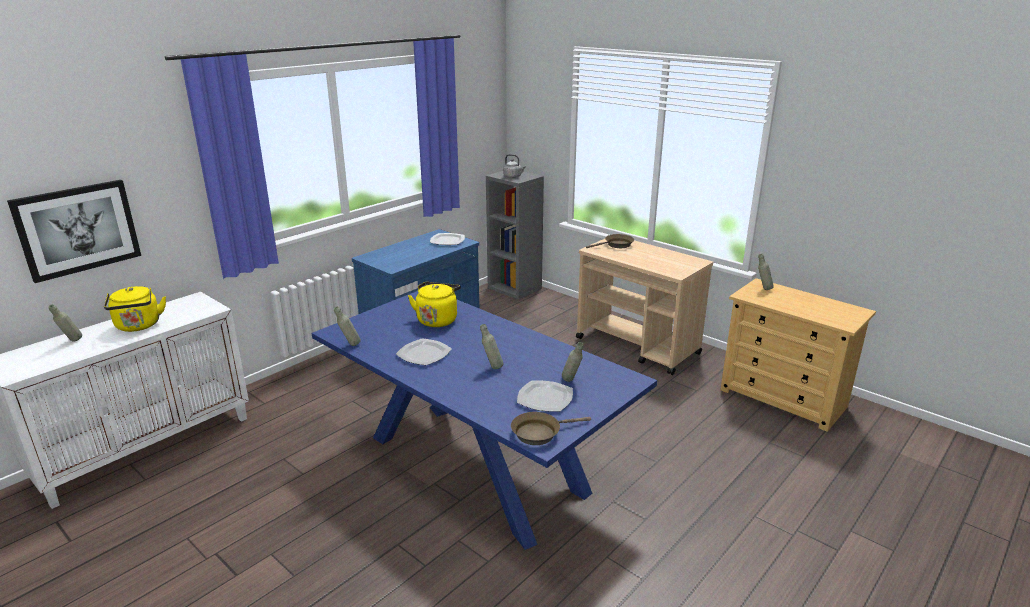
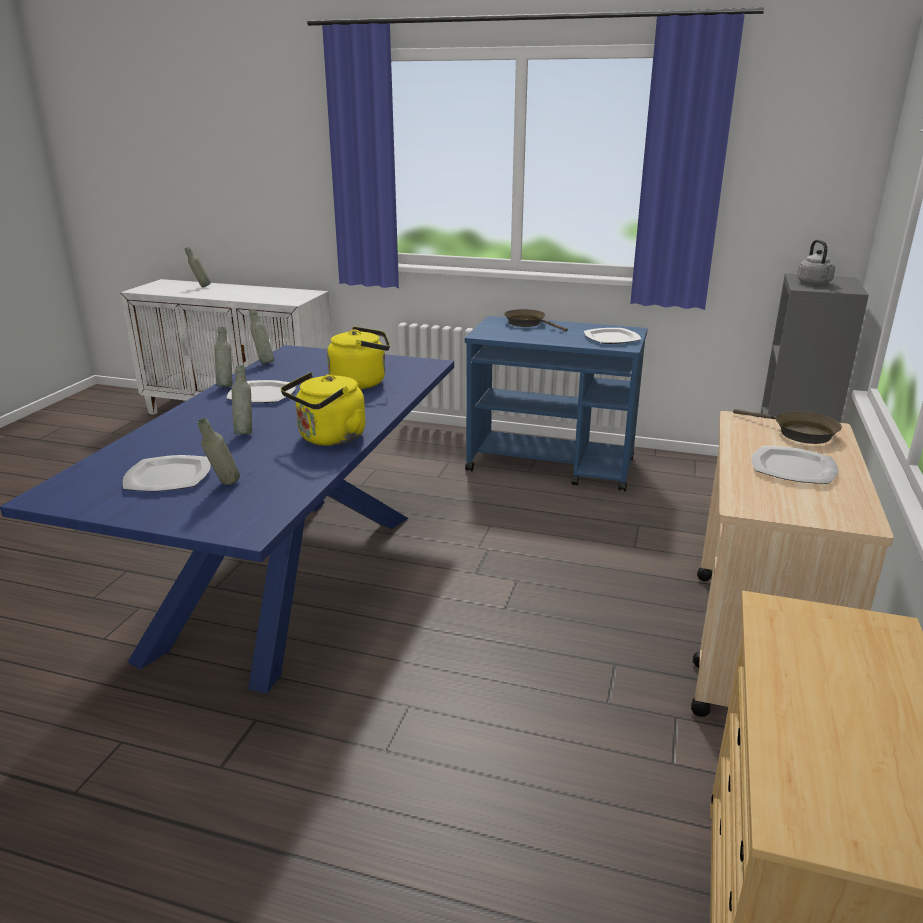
camera: 65 degrees right, 0 degrees up
picture [7,180,141,283] -> none
yellow kettle [104,286,166,332] -> yellow kettle moved to [281,372,365,446]
brown frying pan [511,412,591,445] -> brown frying pan moved to [504,309,568,332]
grey bottle [758,254,774,290] -> grey bottle moved to [214,327,232,387]
none -> plate [751,446,839,484]

